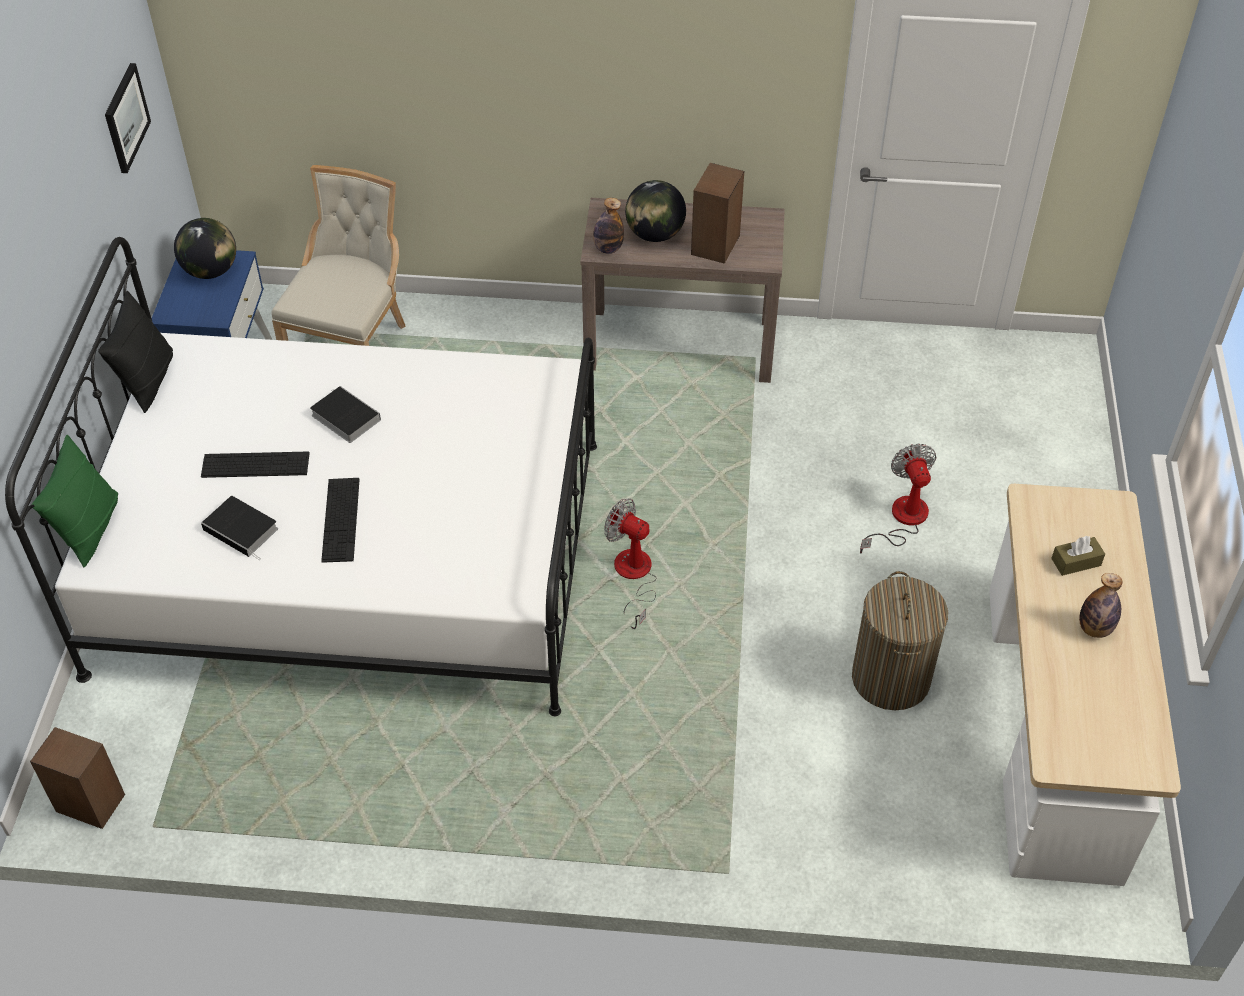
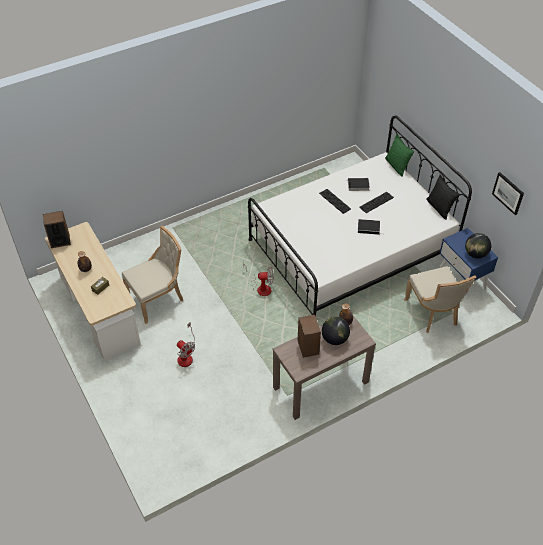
camera: 145 degrees right, 0 degrees up
speaker [30,727,125,829] -> speaker moved to [43,211,71,248]
laundry basket [852,571,948,710] -> beige chair [122,226,183,324]

